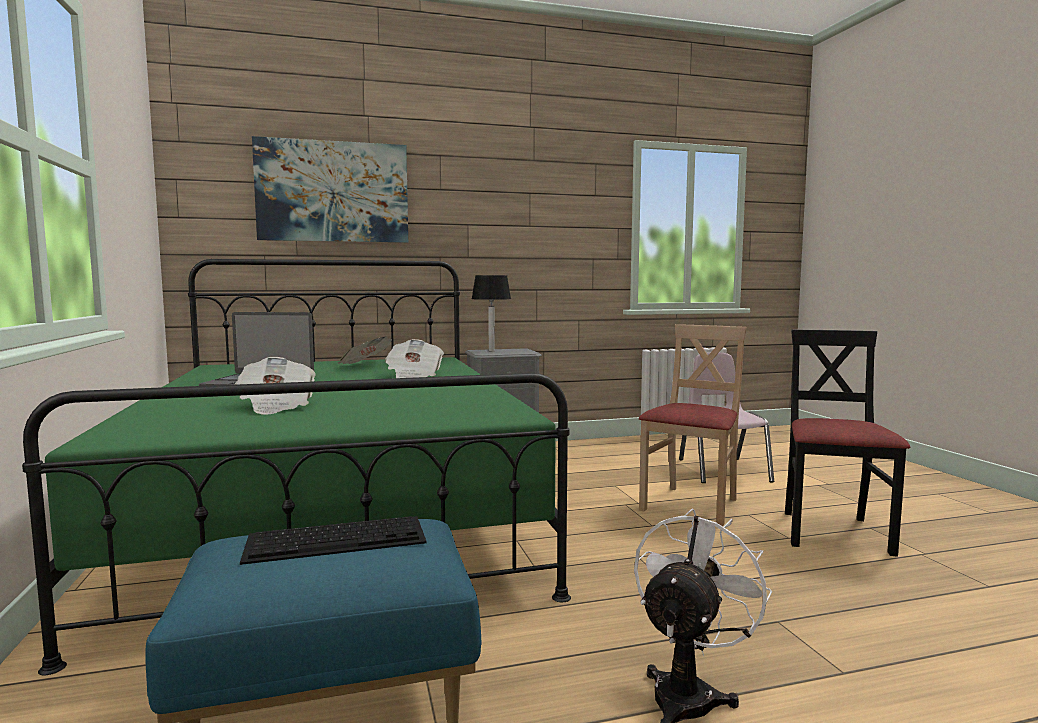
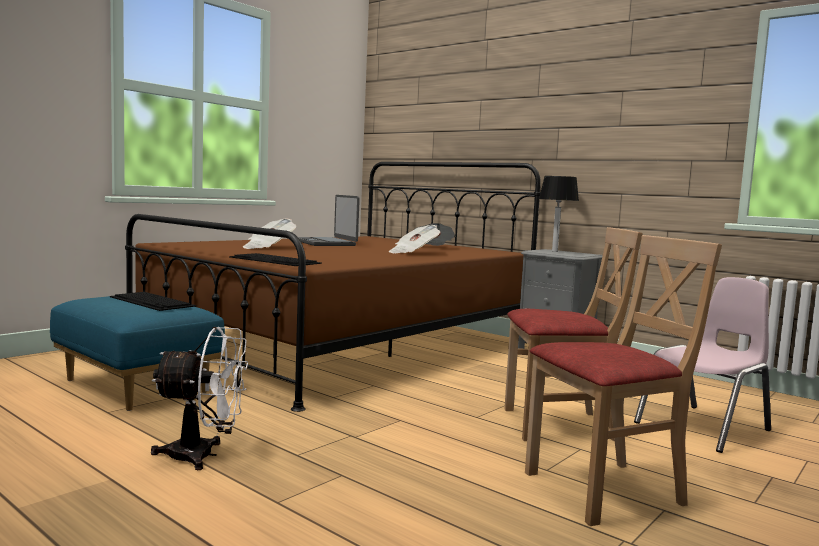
camera: 55 degrees right, 0 degrees up
green bed [22,259,571,676] -> brown bed [125,162,541,412]
picture [252,136,408,243] -> none
black chair [785,330,910,557] -> beige chair [525,235,722,526]
none -> keyboard [229,253,322,266]

